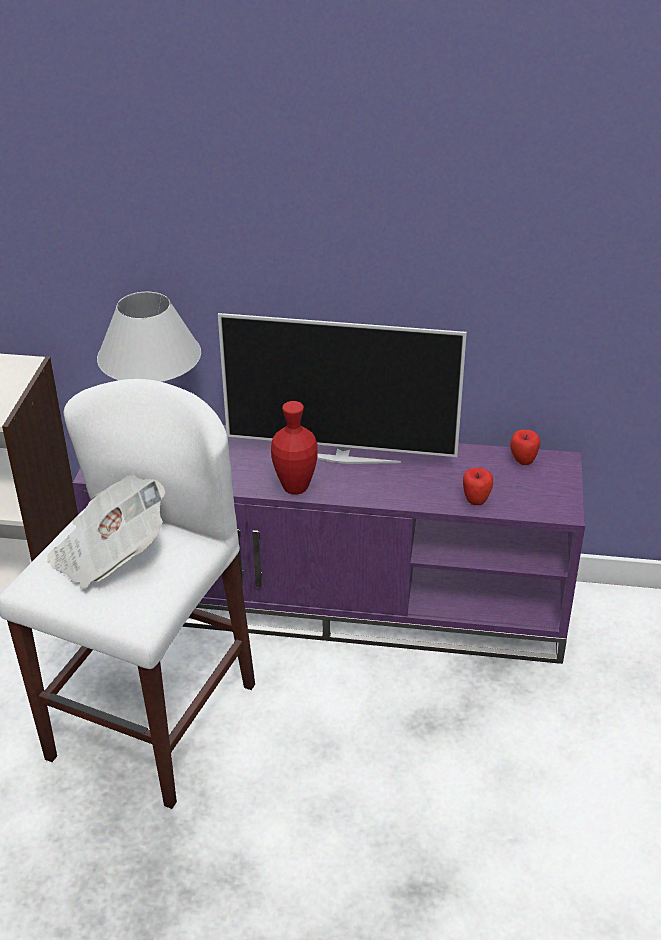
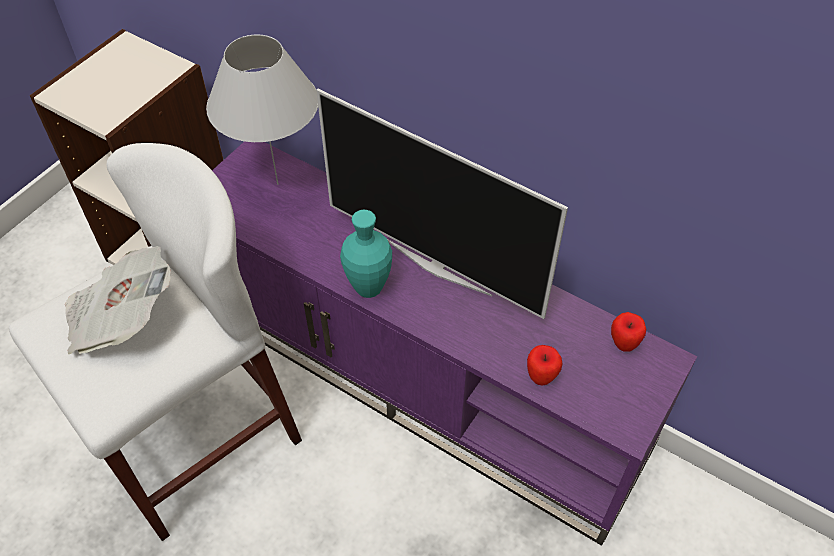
camera: 25 degrees right, 15 degrees up
red vase [271,401,318,495] -> turquoise vase [340,210,392,298]

